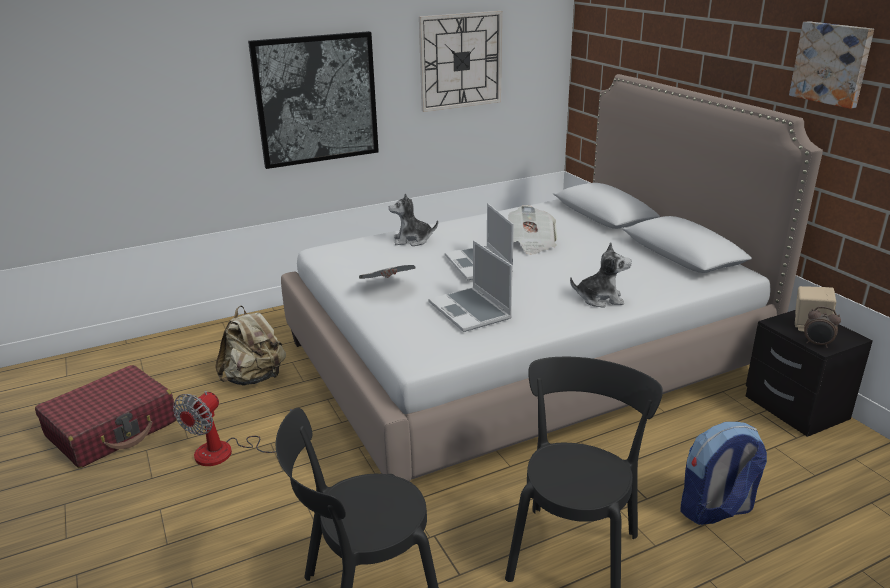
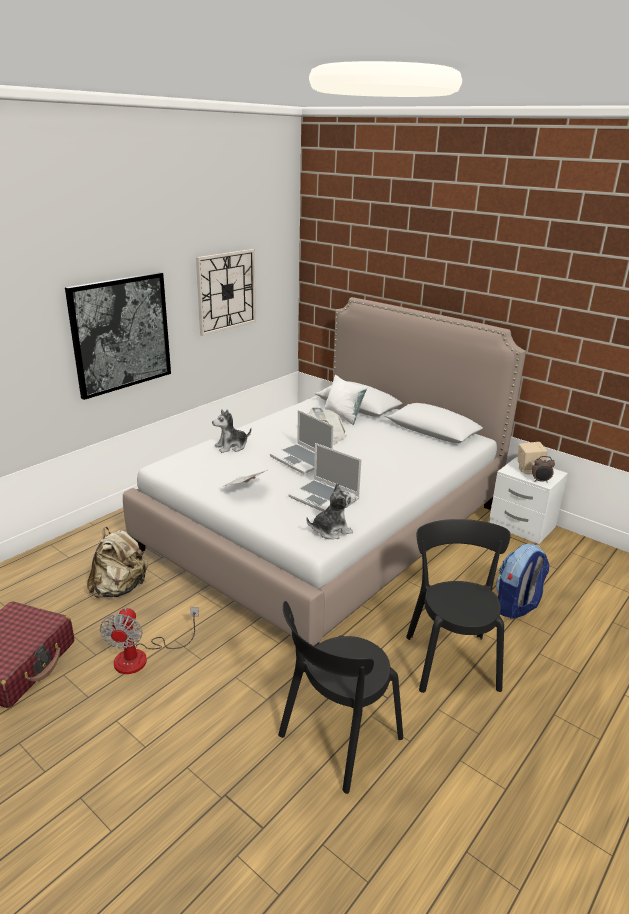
camera: 25 degrees left, 0 degrees up
plush toy [570,242,632,308] -> plush toy moved to [306,482,356,539]
black nightstand [746,310,873,437] -> white nightstand [490,457,568,544]
picture [789,21,874,109] -> none
none -> white pillow [325,375,368,425]

